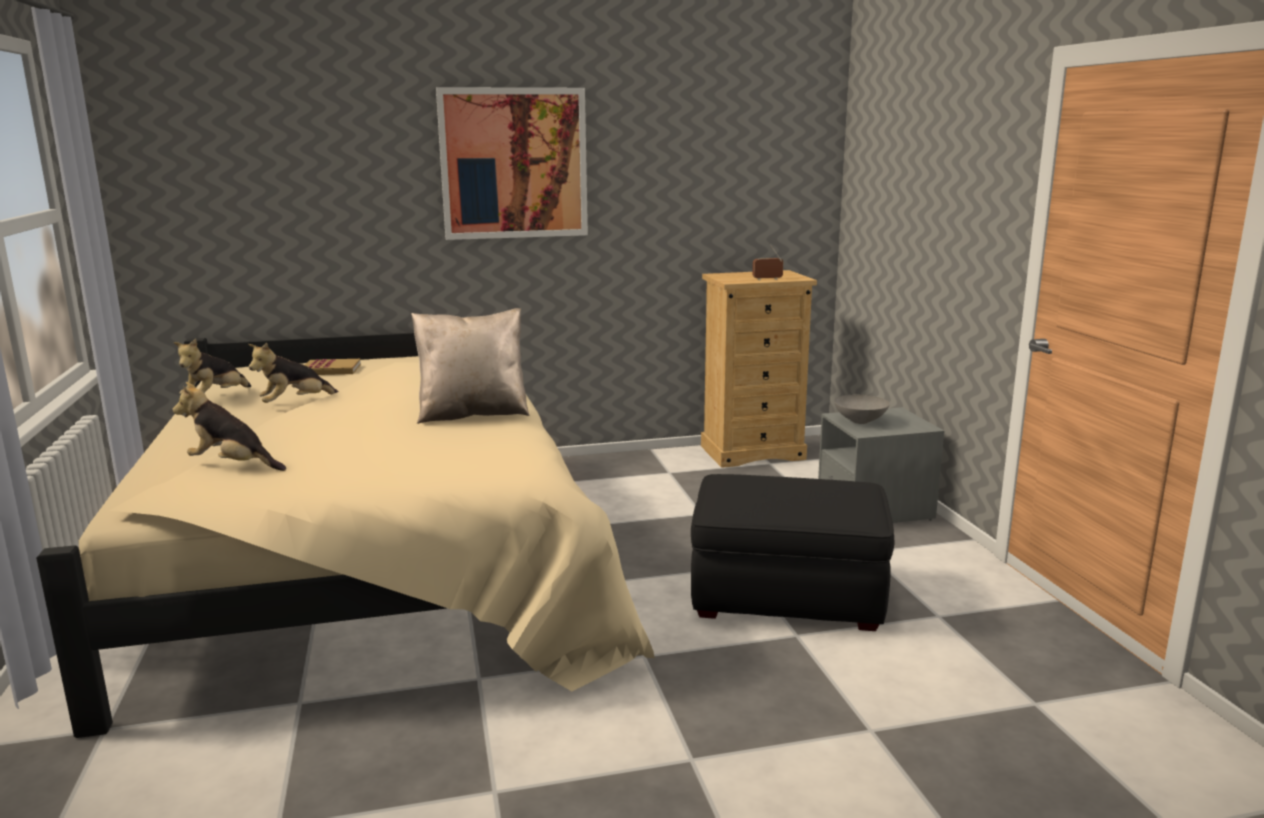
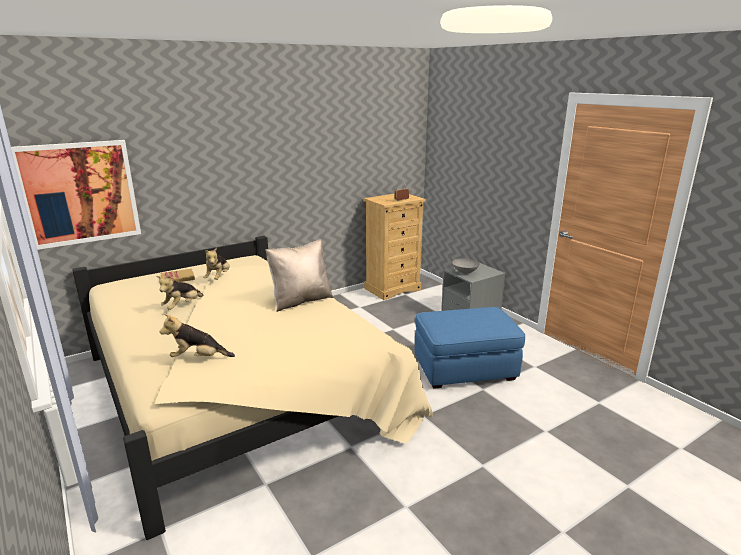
camera: 20 degrees left, 5 degrees up
plush toy [173,339,251,394] -> plush toy moved to [203,247,230,280]
picture [436,87,588,240] -> picture moved to [11,140,141,250]
black ottoman [691,474,894,631] -> blue ottoman [415,307,525,389]

